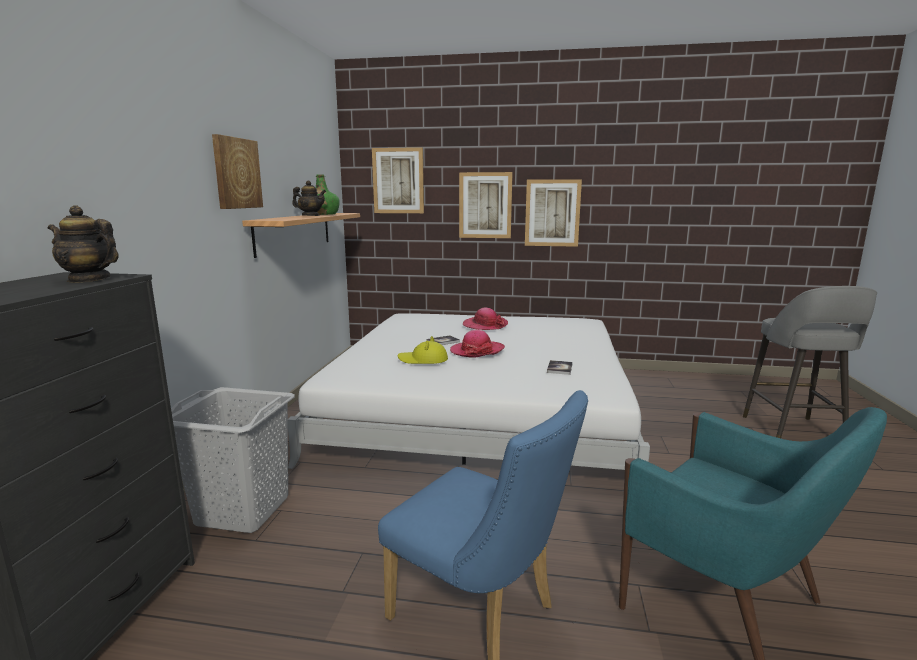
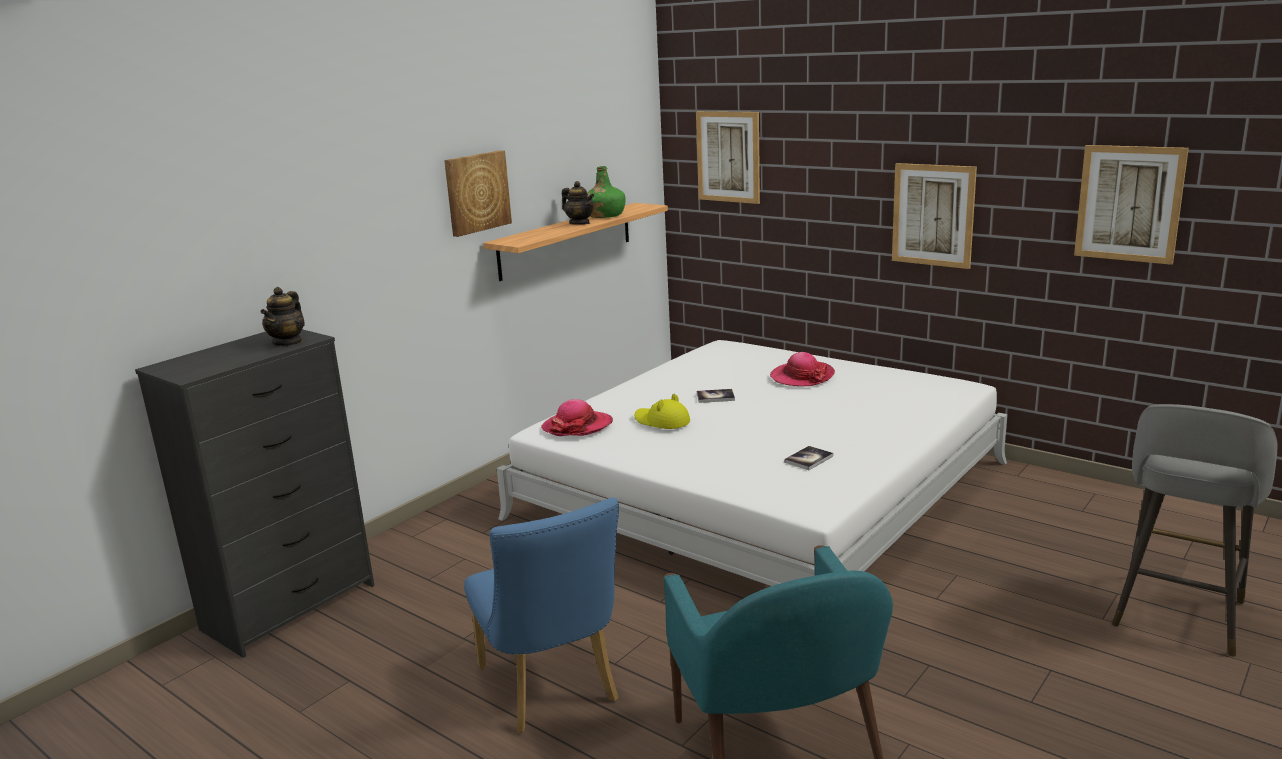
camera: 30 degrees right, 5 degrees up
teapot [47,205,119,283] -> teapot turned 120 degrees counterclockwise [261,287,305,347]
grey laundry basket [171,387,295,533] -> none
hat [450,330,505,358] -> hat moved to [541,399,613,436]
picture [459,172,513,238] -> picture moved to [1074,145,1189,265]

